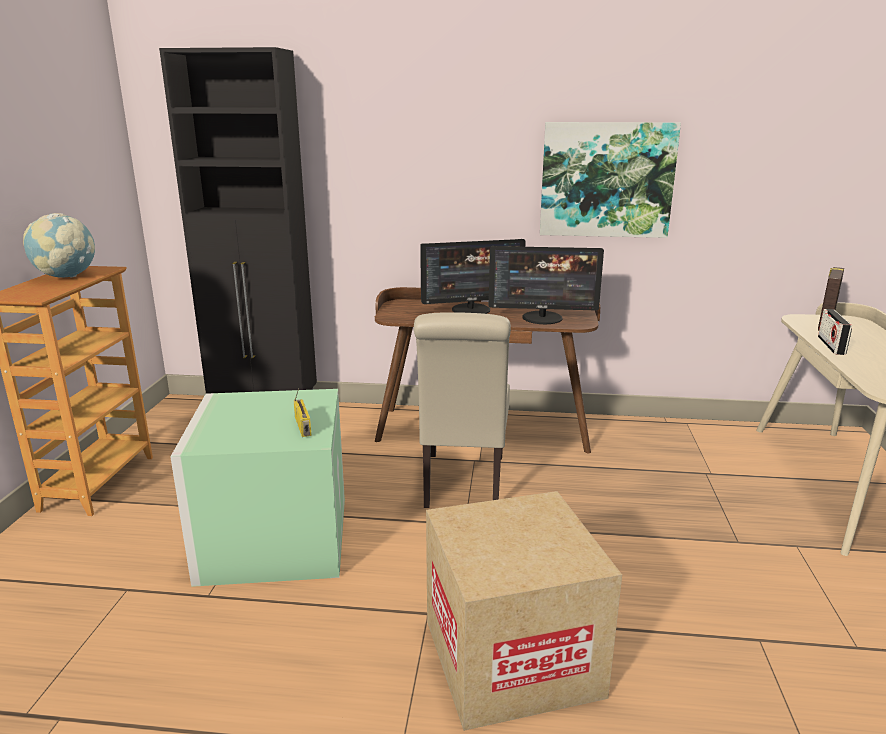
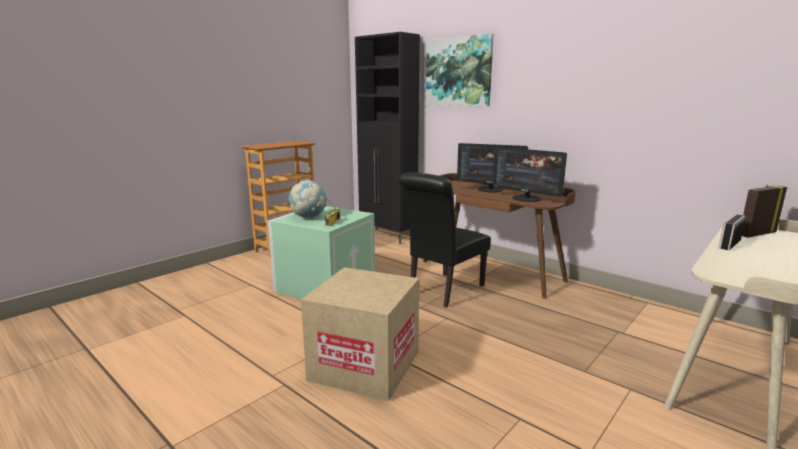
camera: 35 degrees right, 5 degrees down
globe [23,213,95,278] -> globe moved to [289,180,327,218]
beige chair [414,312,511,508] -> black chair [399,172,491,308]
picture [540,122,681,238] -> picture moved to [426,34,494,107]

